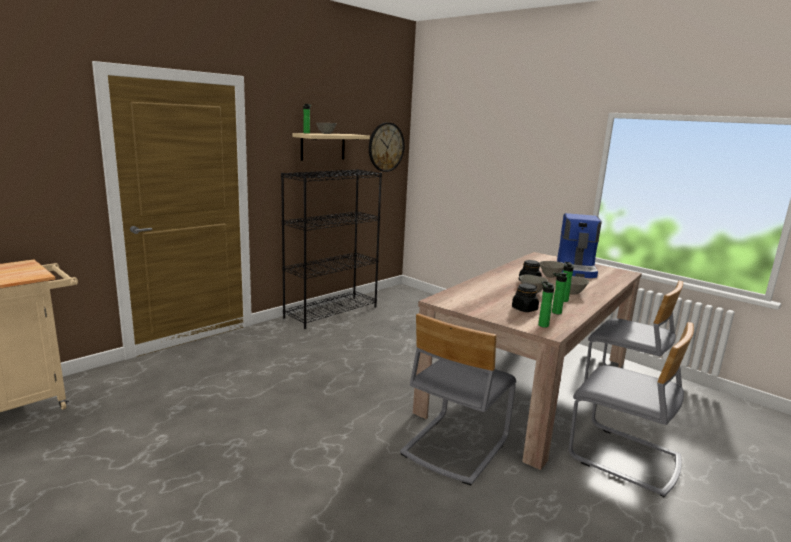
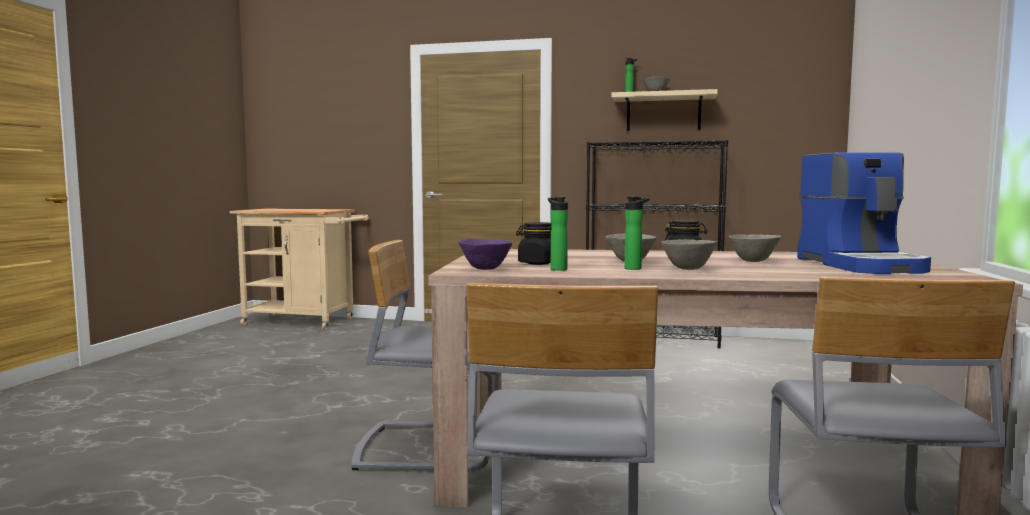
camera: 60 degrees right, 10 degrees down
wall clock [369,122,405,172] -> none
bottle [538,281,554,328] -> purple bowl [458,239,513,270]
coffee machine [557,213,601,278] -> coffee machine turned 75 degrees counterclockwise [797,152,931,274]

